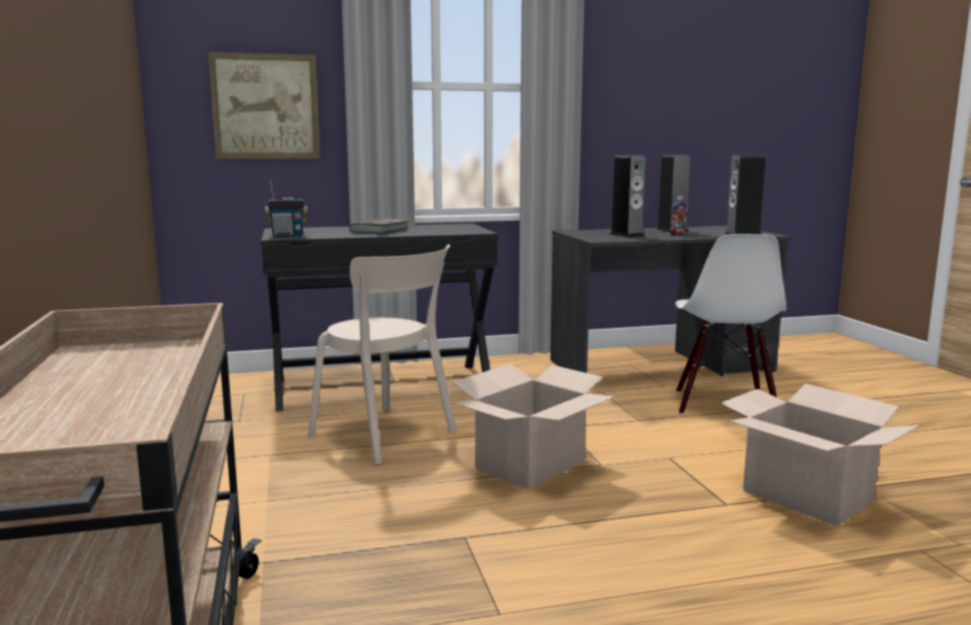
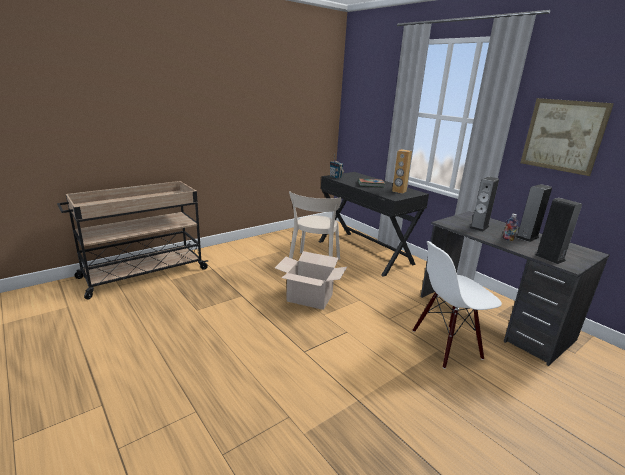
camera: 65 degrees right, 10 degrees up
picture [208,52,320,159] -> picture moved to [520,98,614,176]
cardboard box [720,384,920,526] -> none
none -> brown speaker [392,149,412,194]

